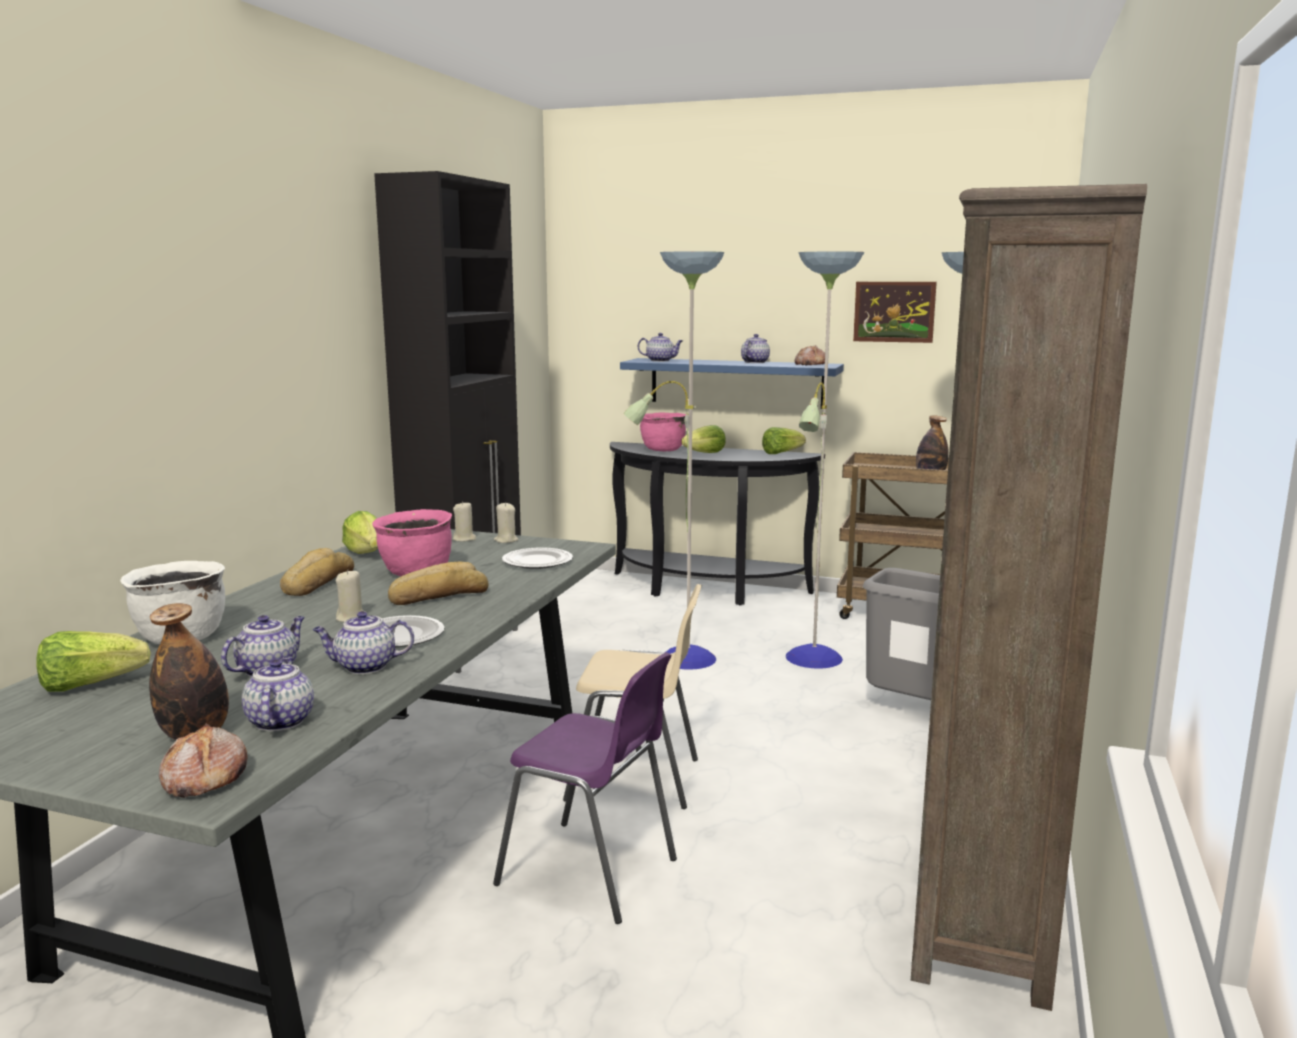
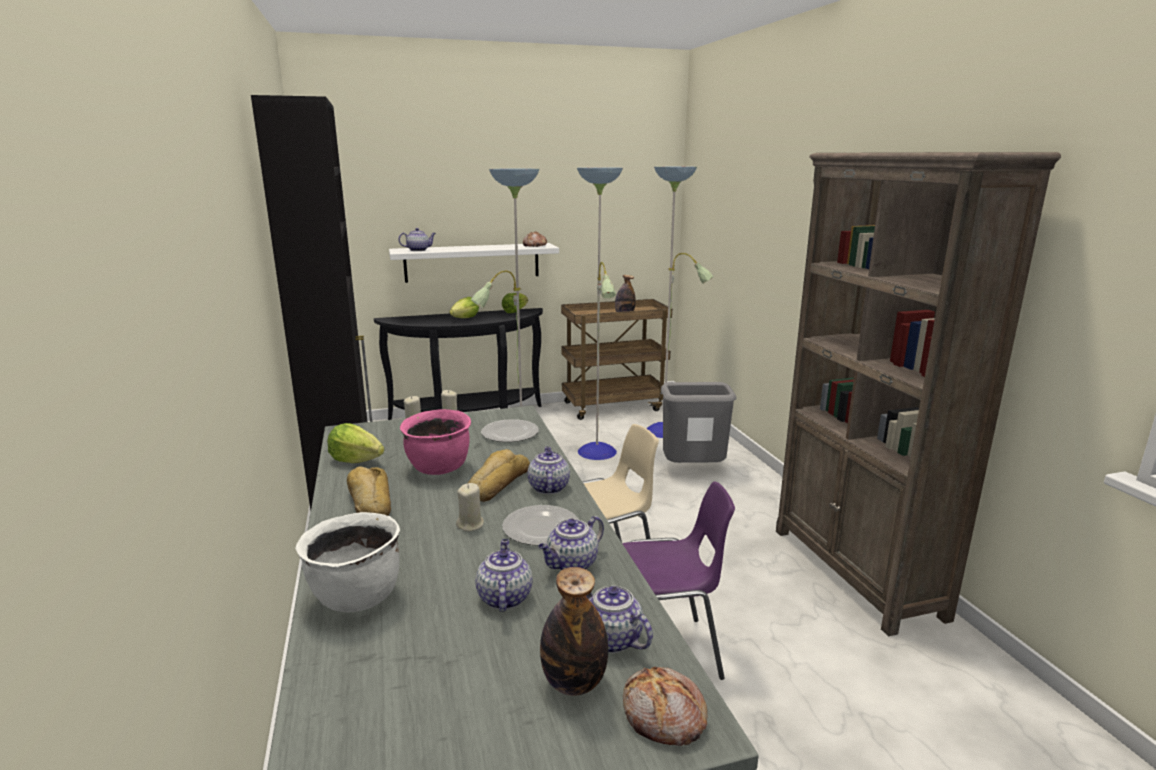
camera: 35 degrees left, 5 degrees up
lettuce [36,631,151,692] -> none
blue shelf [620,358,844,409] -> white shelf [389,243,559,283]
pink cooking pot [640,413,687,451] -> none
teapot [741,334,770,363] -> teapot moved to [527,447,570,494]
picture [853,282,937,343] -> none

